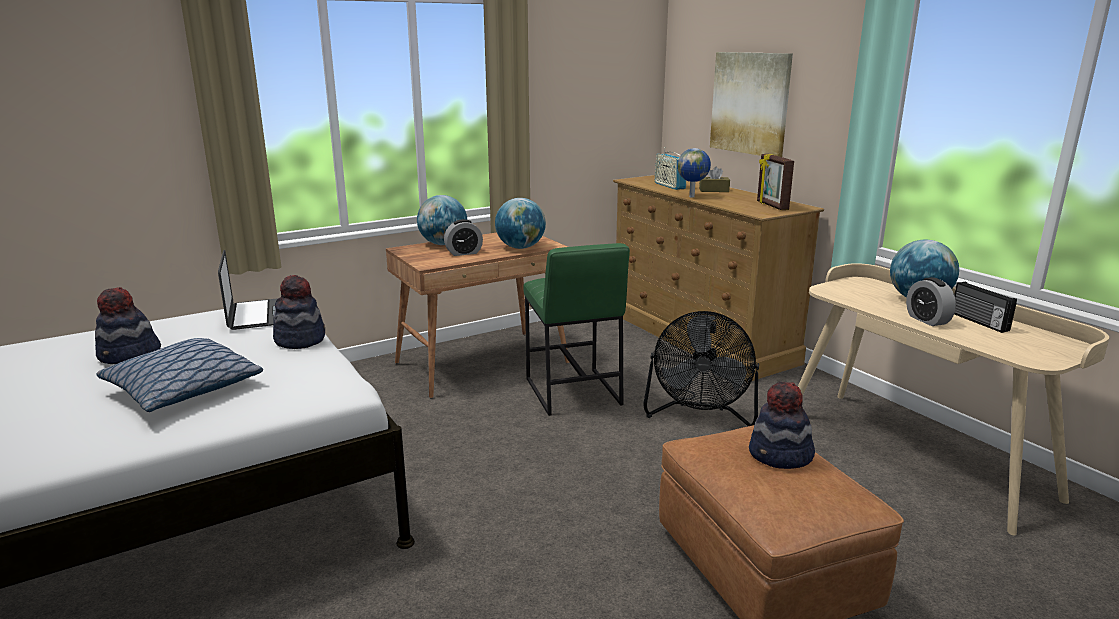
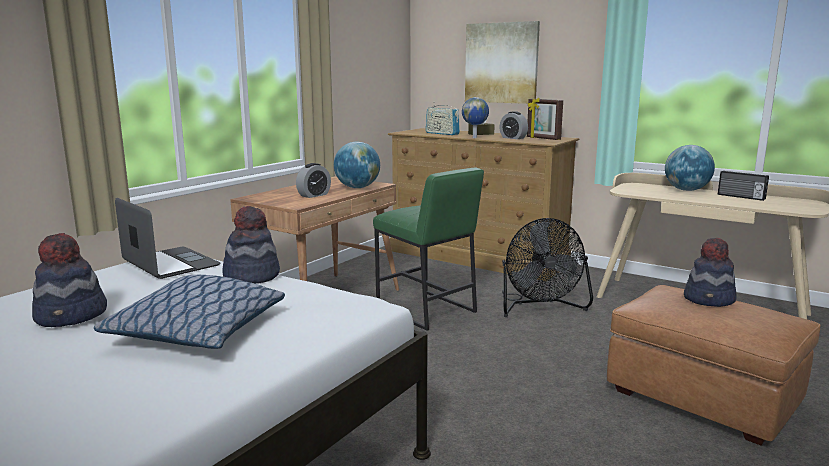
camera: 25 degrees left, 5 degrees down
globe [417,195,467,245] -> none
alarm clock [906,277,956,326] -> alarm clock moved to [499,111,528,139]

